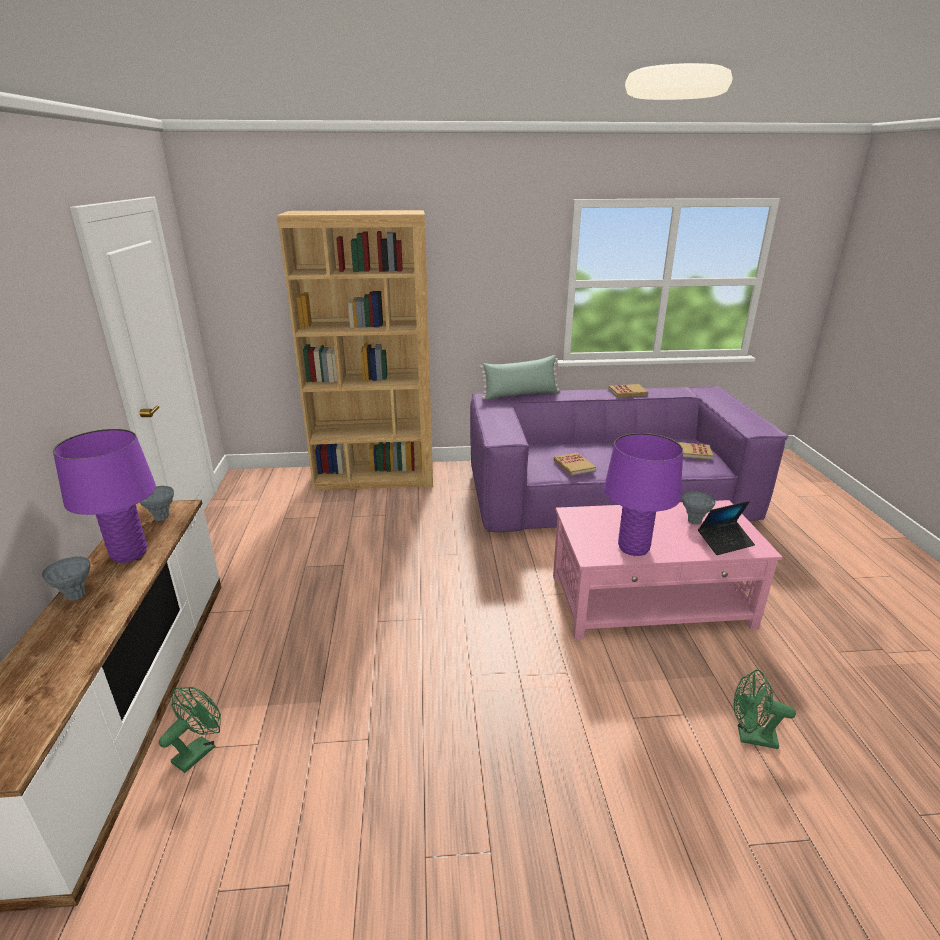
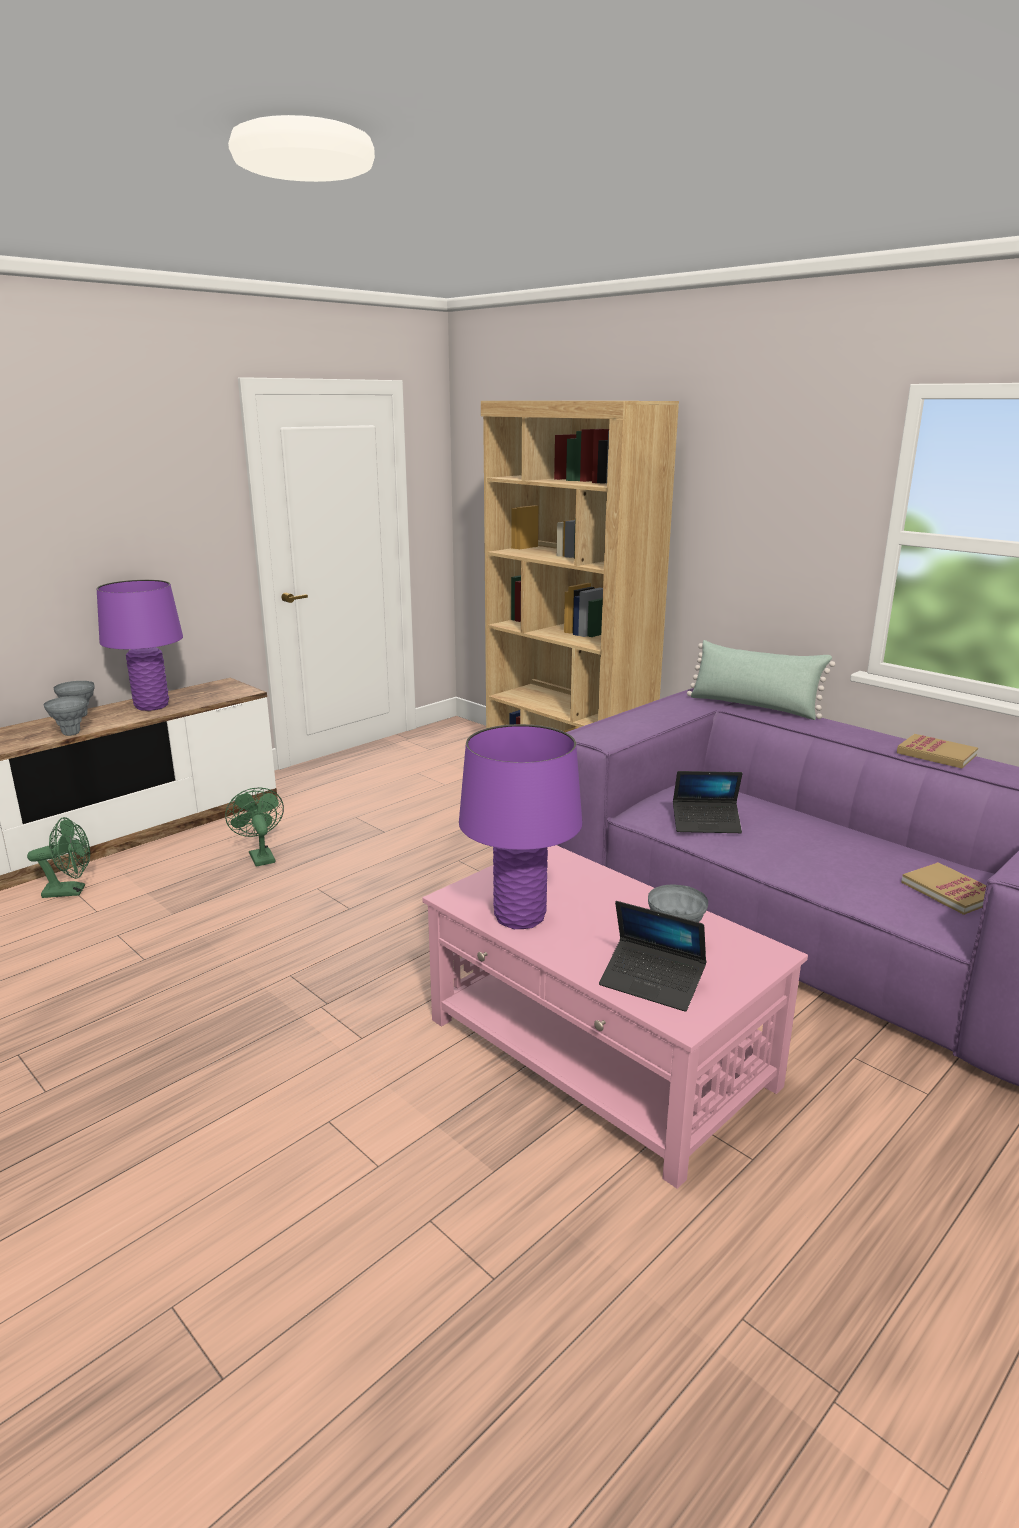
camera: 50 degrees right, 5 degrees down
grey vase [139,486,174,521] -> grey vase moved to [44,696,87,736]
book [554,452,596,476] -> laptop [673,771,742,833]
green fan [733,670,796,749] -> green fan moved to [225,787,284,867]

